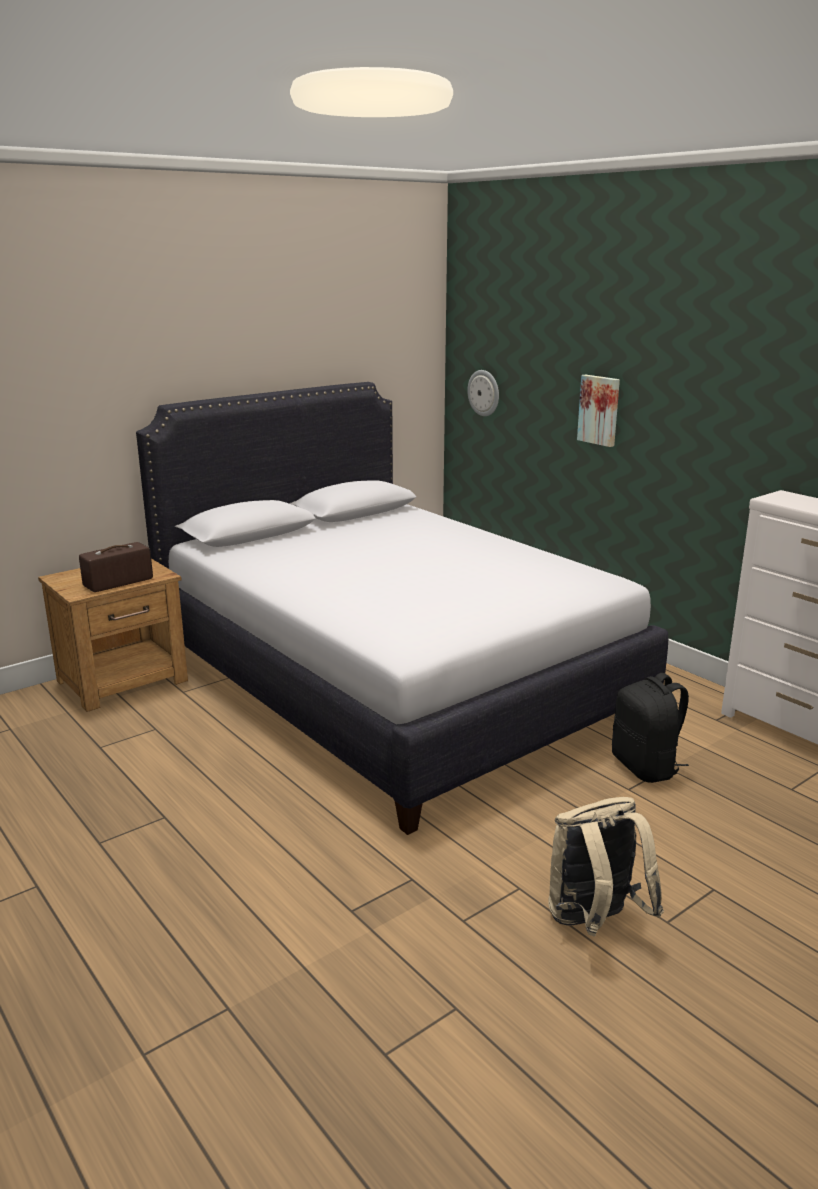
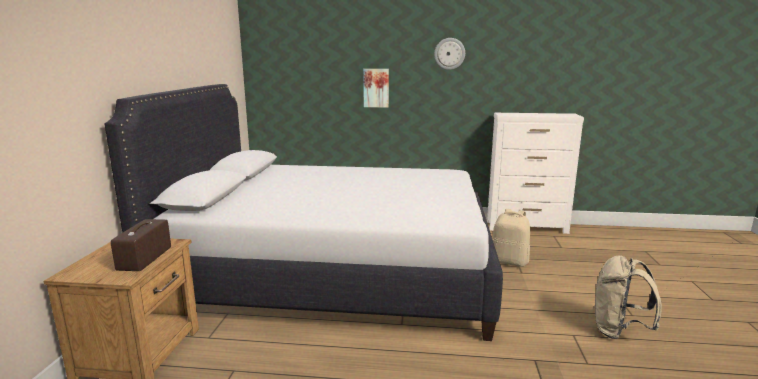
camera: 45 degrees left, 5 degrees down
wall clock [467,370,499,416] -> wall clock moved to [434,38,465,70]
black backpack [612,673,689,783] -> beige backpack [492,209,530,267]

